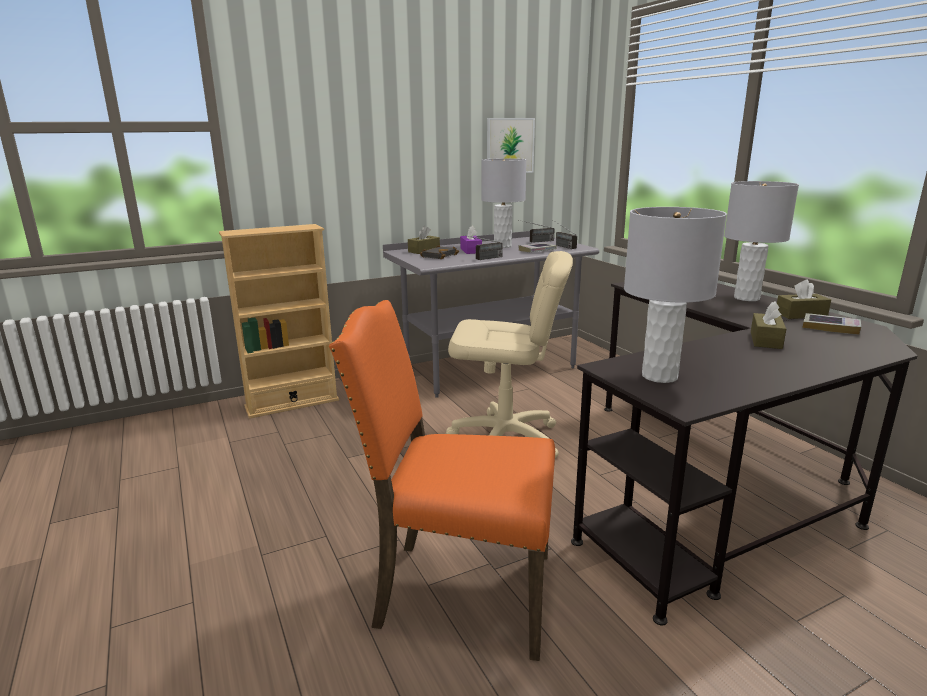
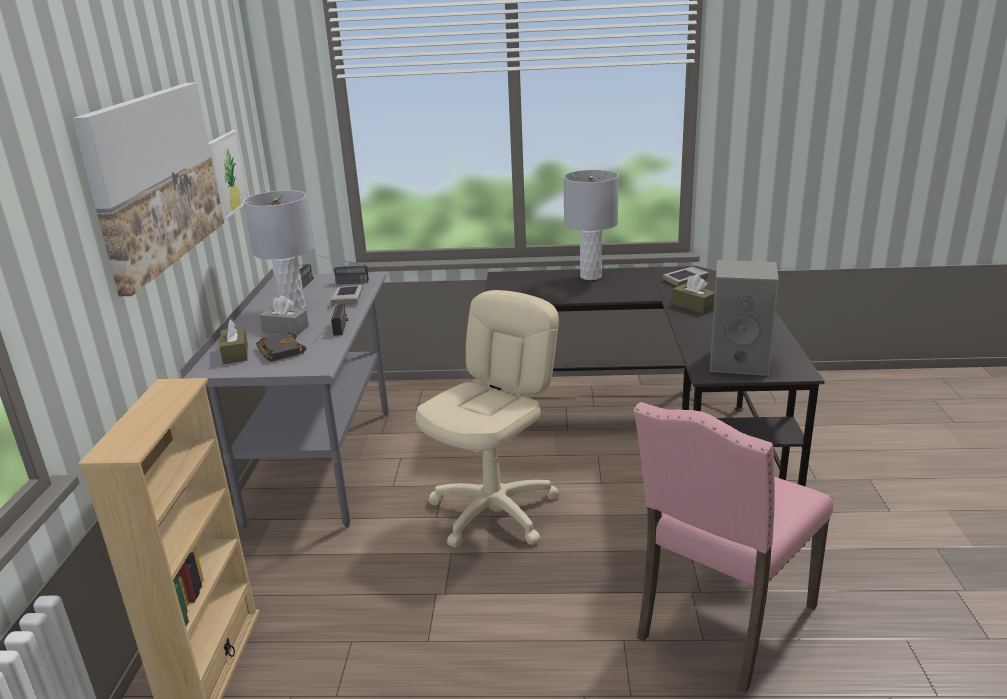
camera: 60 degrees left, 5 degrees up
orange chair [329,300,555,661] -> pink chair [634,402,833,693]
purple tissue box [460,226,482,254] -> grey tissue box [260,296,309,335]
grey table lamp [624,207,727,383] -> grey speaker [710,260,779,376]
brown tissue box [777,279,831,319] -> none
none -> picture [72,82,224,296]

